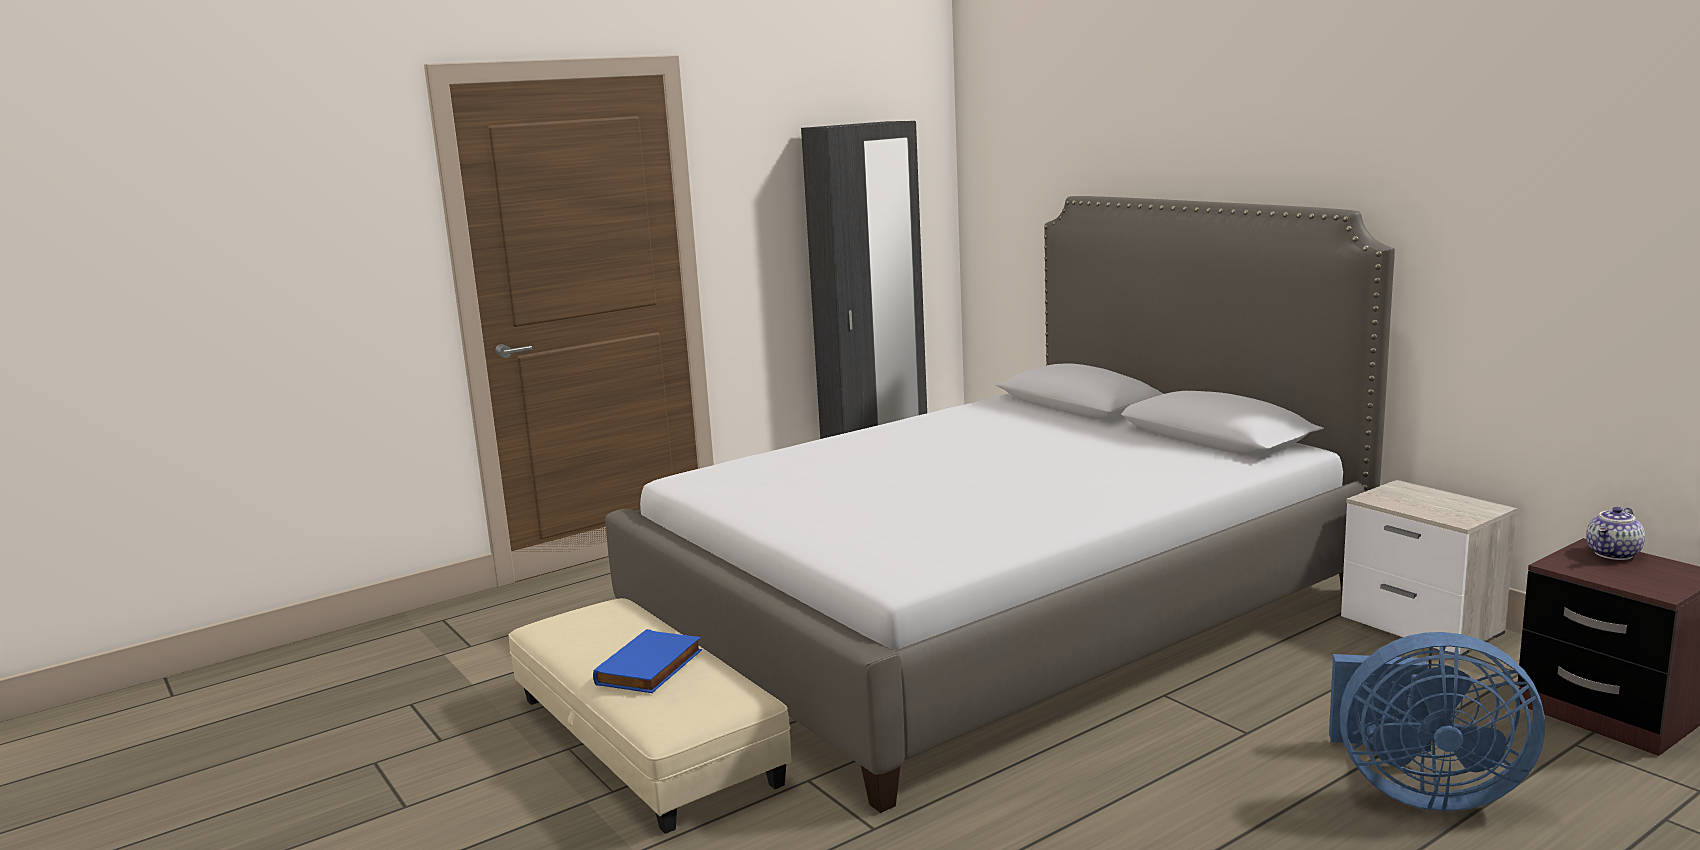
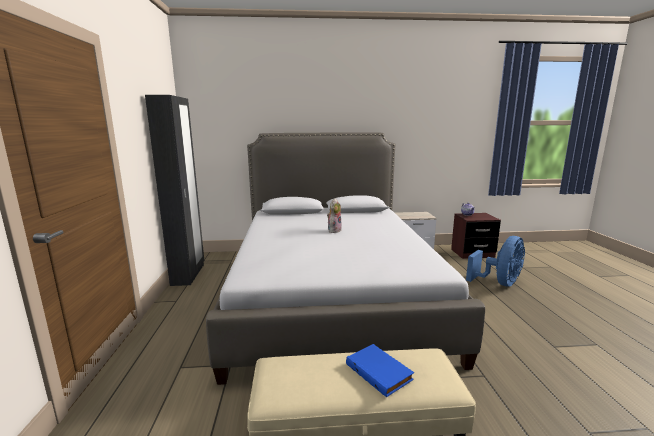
camera: 60 degrees left, 0 degrees up
none -> plush toy [327,198,341,233]

